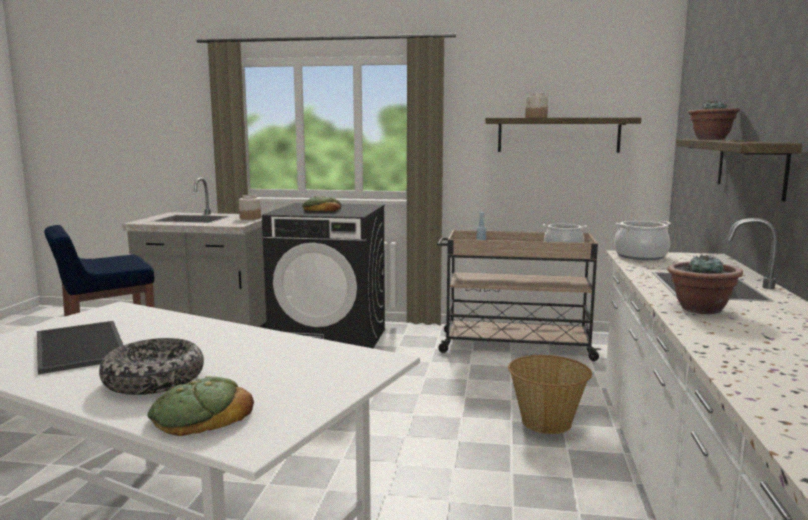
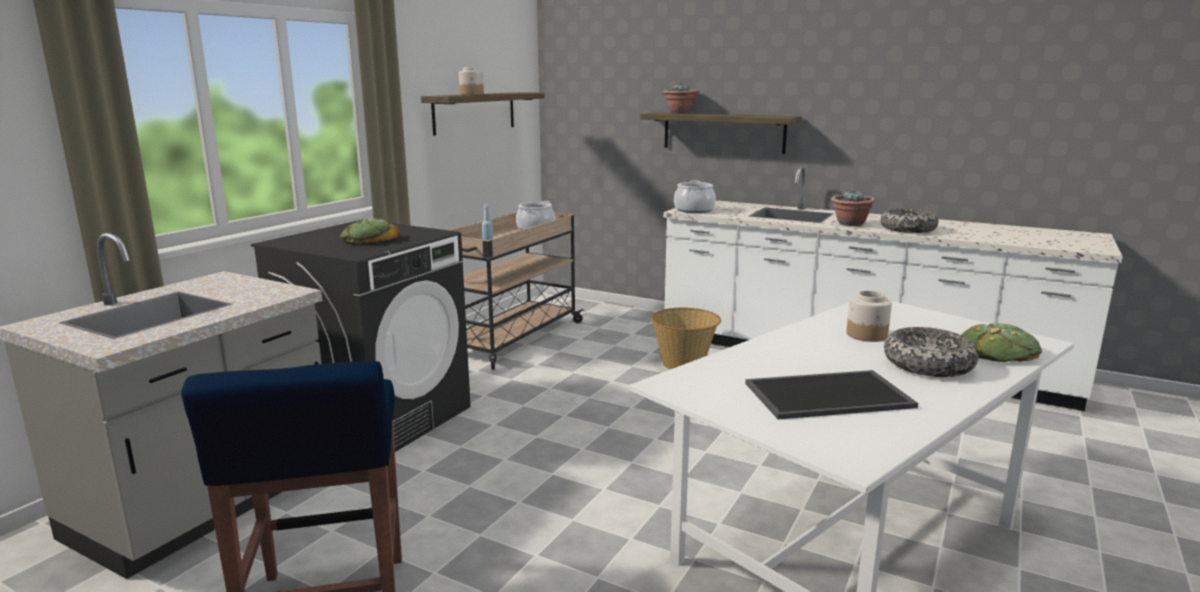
camera: 70 degrees left, 5 degrees up
jar [239,195,261,220] -> jar moved to [846,291,892,342]
none -> bowl [881,208,938,233]

